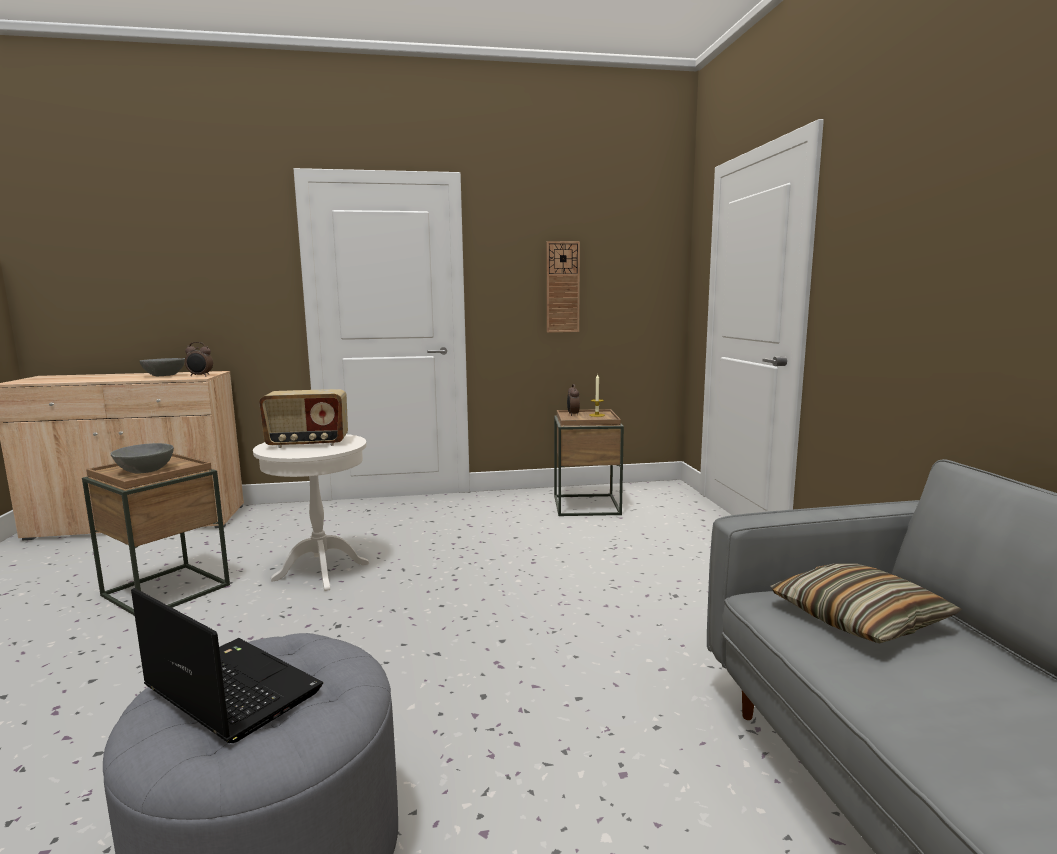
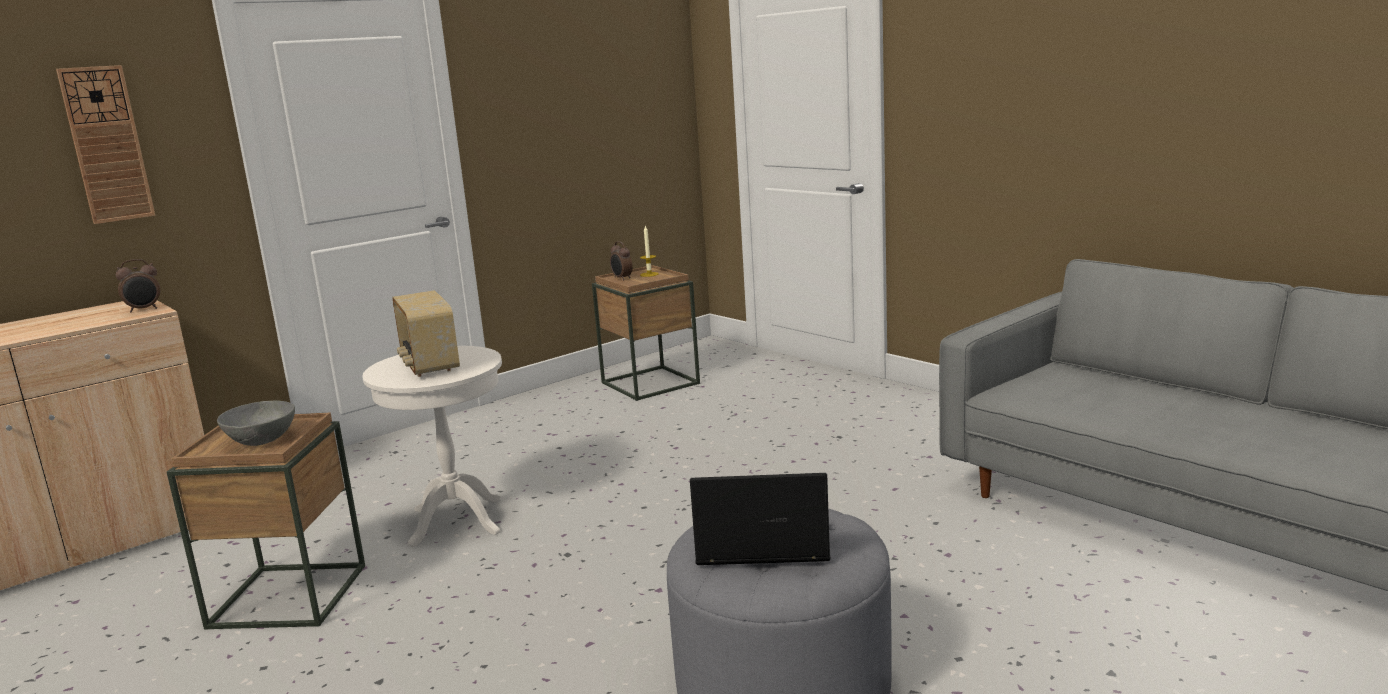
camera: 30 degrees left, 5 degrees up
grey bowl [139,358,185,376] -> none
radio [259,389,348,448] -> radio turned 105 degrees clockwise [392,290,460,377]
wall clock [547,241,580,333] -> wall clock moved to [56,65,155,224]
pillow [770,563,962,644] -> none

